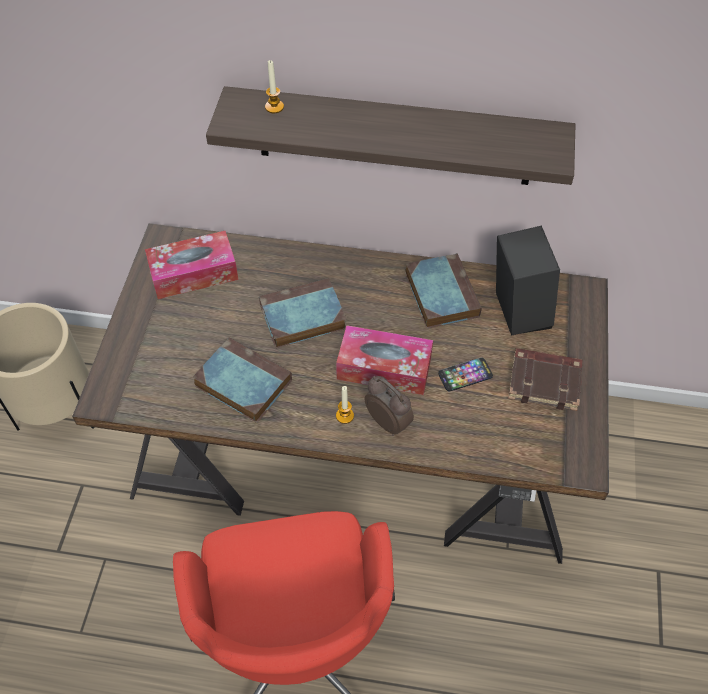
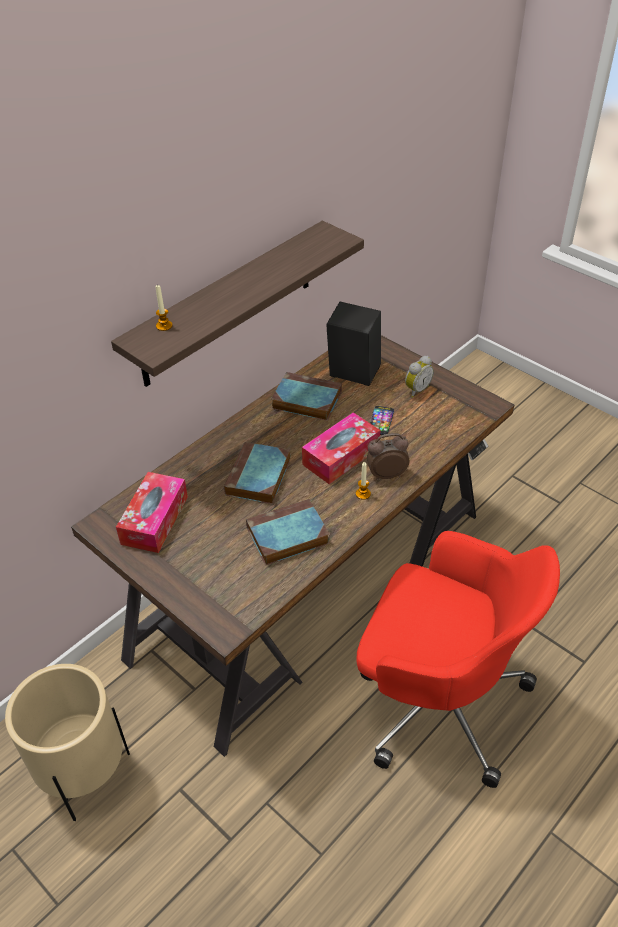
camera: 55 degrees left, 10 degrees down
brown book [508,348,582,411] -> alarm clock [405,356,434,398]

